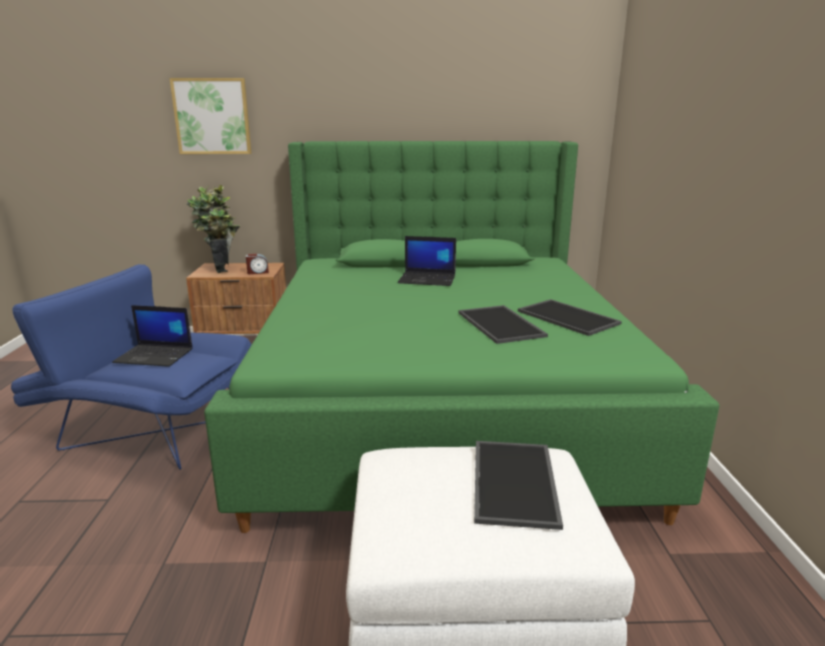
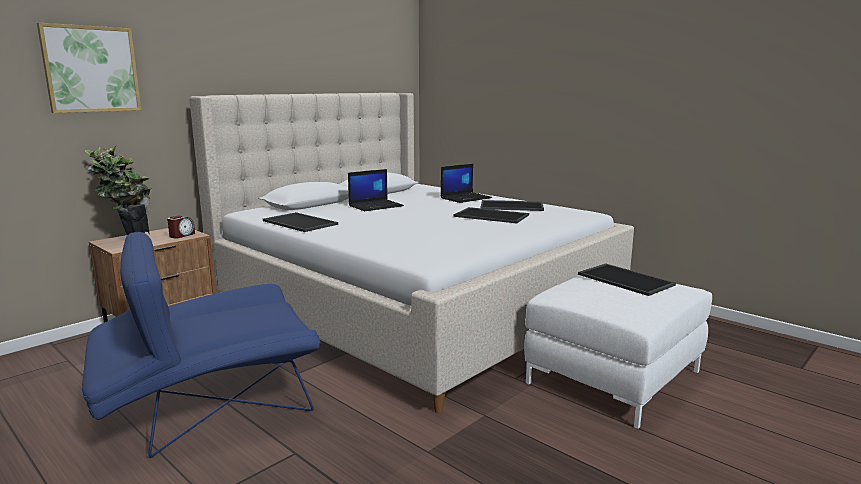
camera: 45 degrees left, 5 degrees down
laptop [112,305,193,367] -> laptop moved to [441,164,492,203]
green bed [204,141,719,533] -> beige bed [189,93,634,413]
none -> tray [263,212,338,232]

